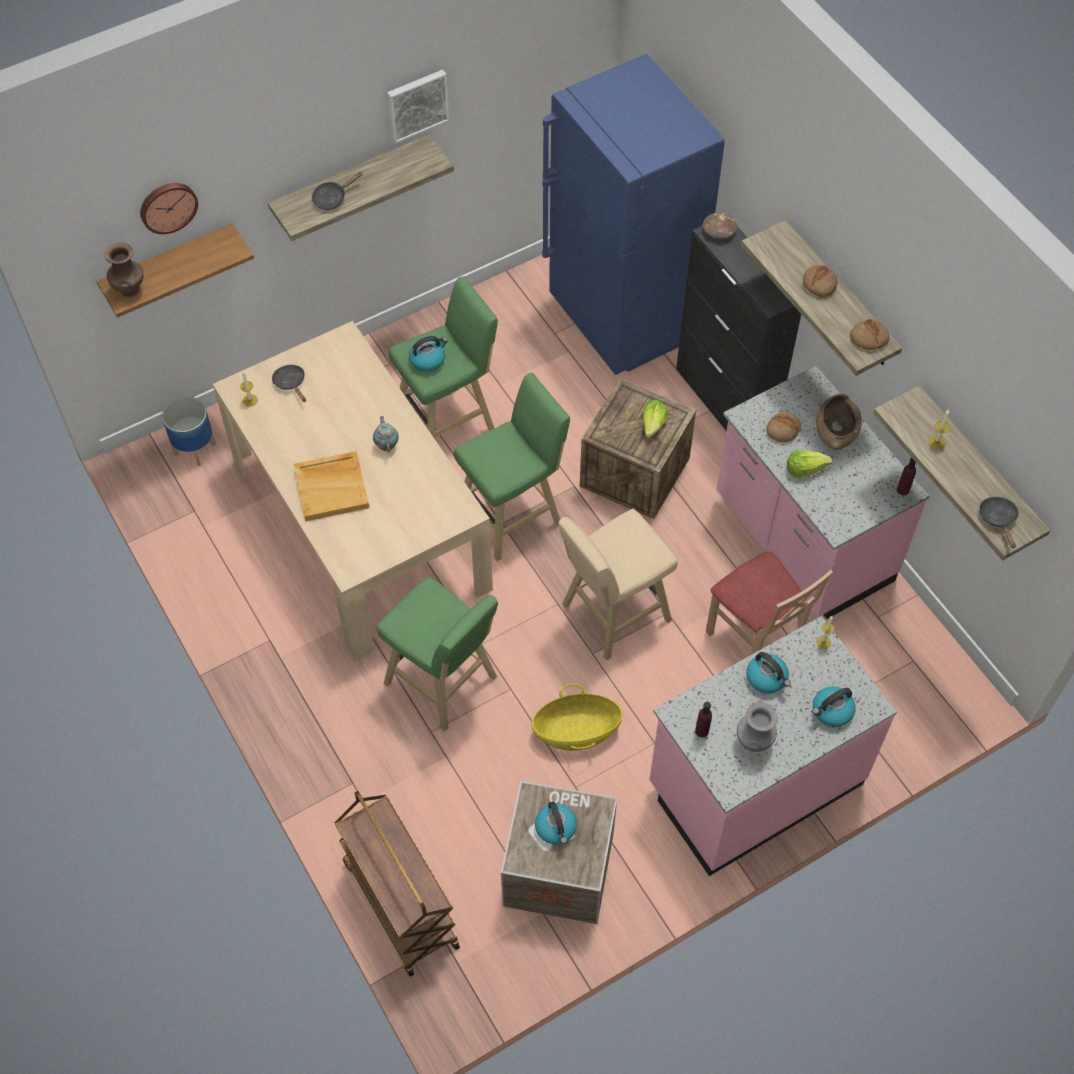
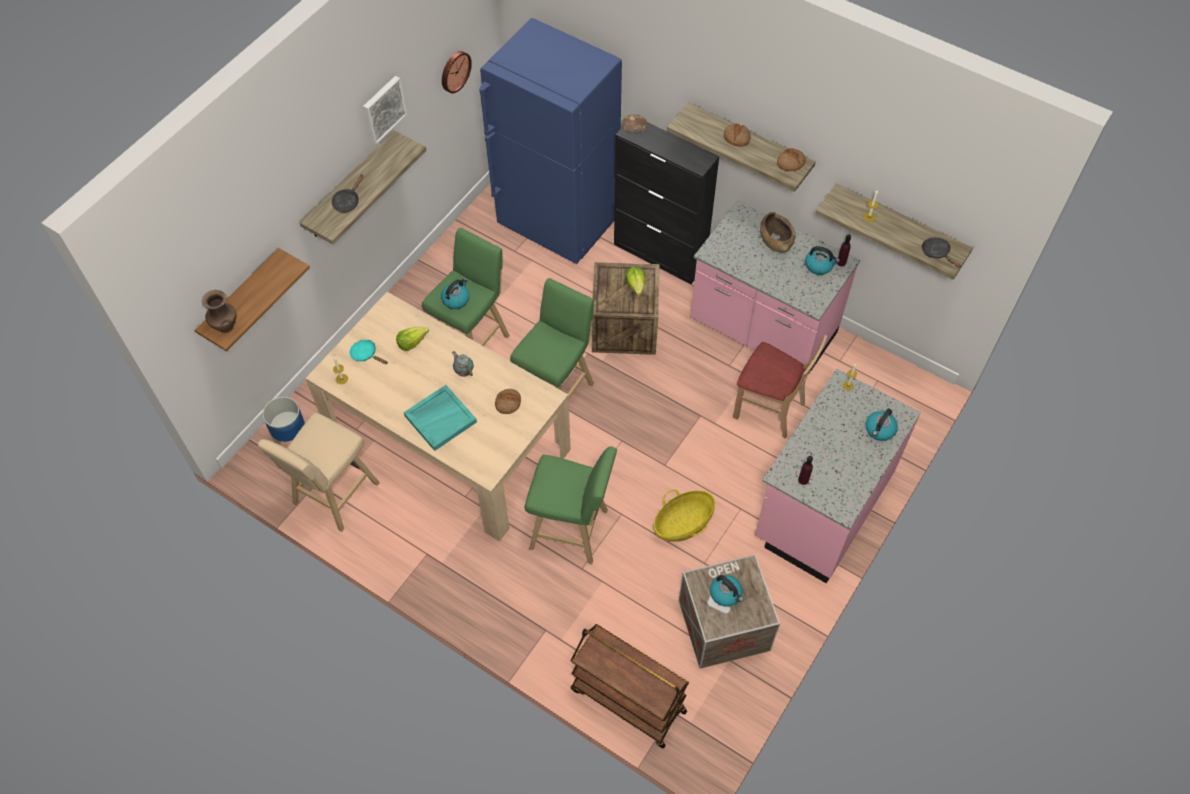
camera: 25 degrees left, 0 degrees up
wall clock [140,183,198,234] -> wall clock moved to [442,51,472,93]
black frying pan [272,365,306,402] -> turquoise frying pan [349,340,388,364]
beige tray [294,451,369,521] -> turquoise tray [404,385,477,451]
beige stool [558,509,678,660] -> beige stool moved to [258,413,380,532]
grey vase [737,702,778,752] -> none
kettle [746,652,790,694] -> kettle moved to [805,246,840,275]
bread [766,412,801,442] -> bread moved to [495,389,521,414]
lettuce [787,450,832,478] -> lettuce moved to [396,327,429,351]

